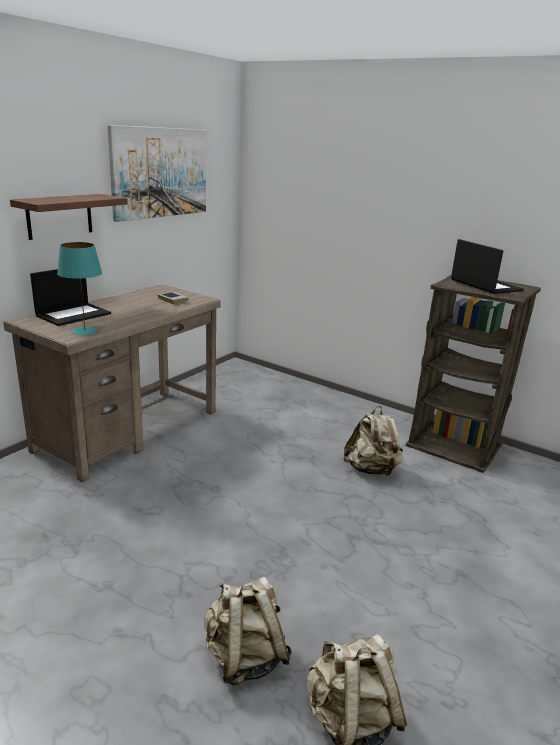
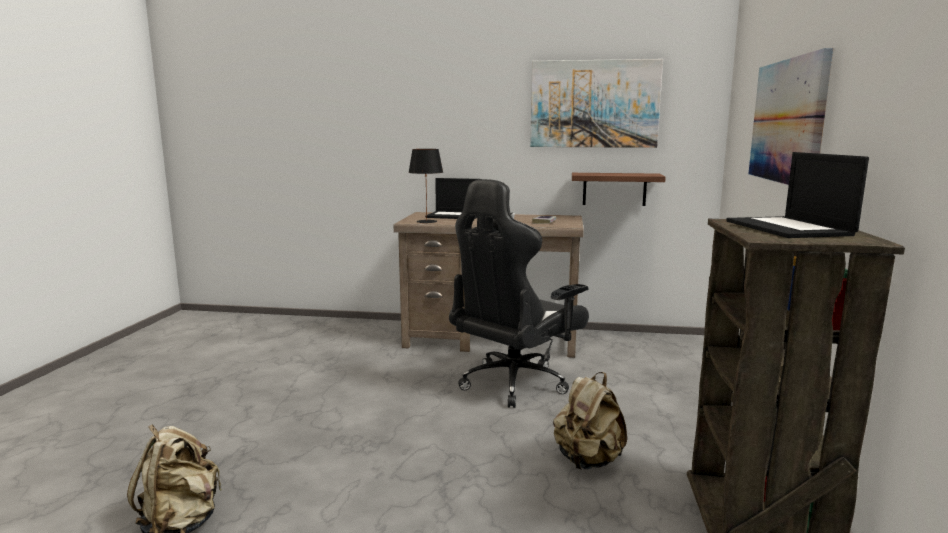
camera: 65 degrees right, 10 degrees down
shelf [10,194,128,240] -> shelf moved to [572,173,666,206]
turquoise table lamp [57,242,102,335] -> black table lamp [408,149,443,223]
beige backpack [204,577,292,685] -> none
laptop [451,239,524,294] -> laptop turned 135 degrees clockwise [726,152,869,238]
none -> black office chair [449,179,589,408]
none -> picture [749,48,833,185]

